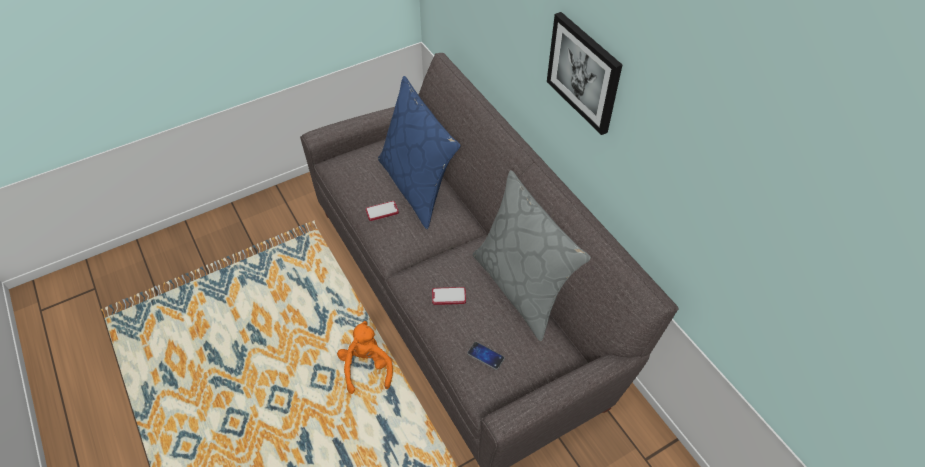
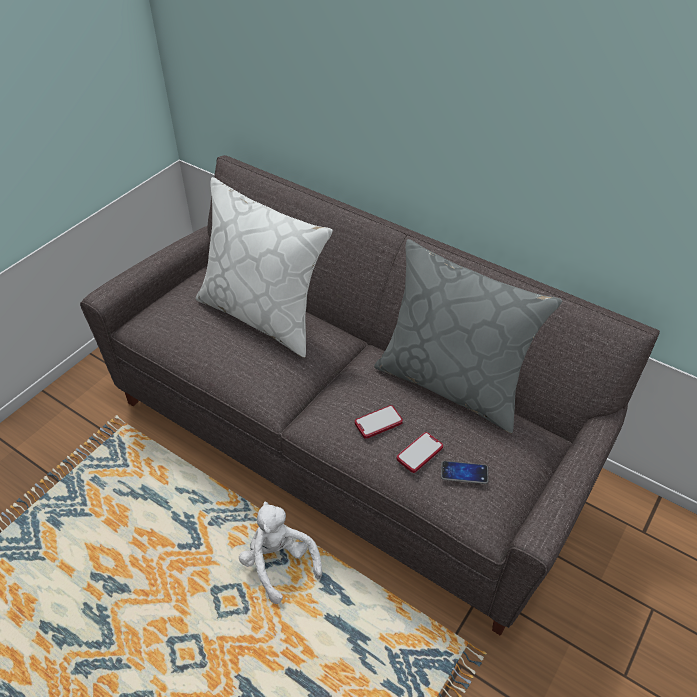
camera: 25 degrees left, 5 degrees down
orange plush toy [337,321,393,394] -> white plush toy [239,501,322,604]
phone [366,201,399,221] -> phone moved to [397,432,443,473]
blue pillow [378,76,460,229] -> white pillow [196,177,333,358]
picture [547,12,622,135] -> none

